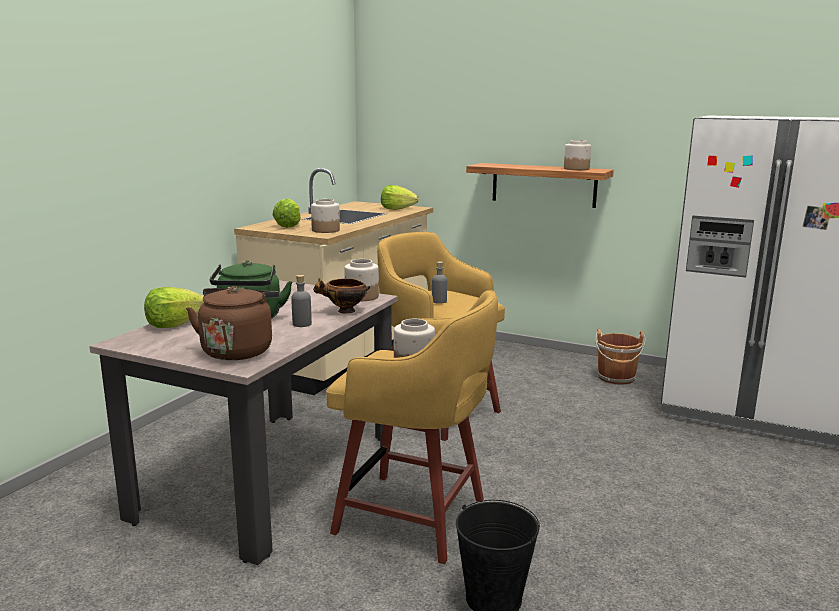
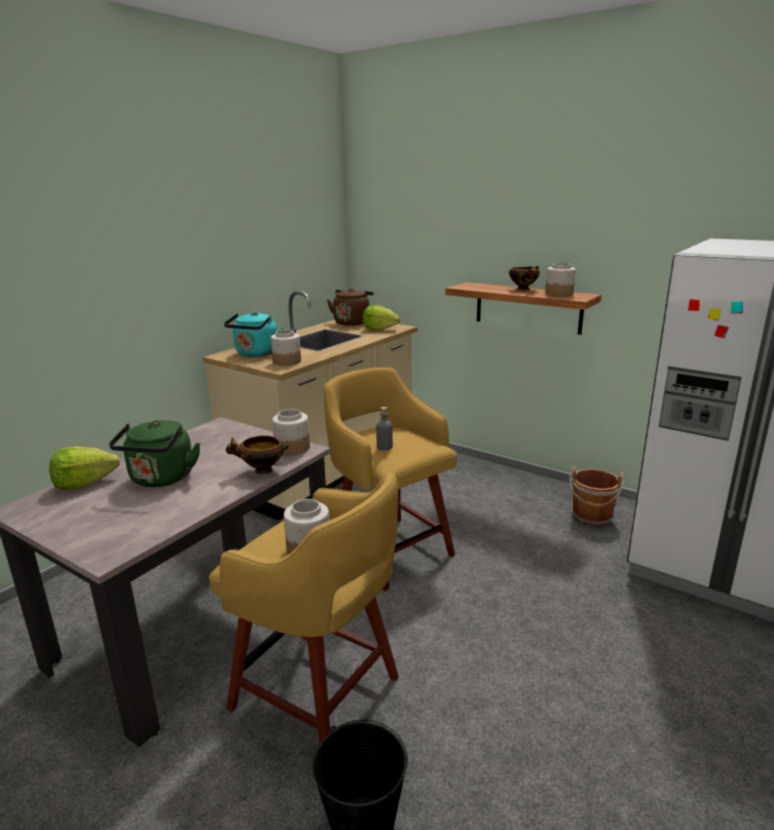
camera: 10 degrees right, 5 degrees up
brown kettle [186,286,279,360] -> brown kettle moved to [327,288,374,326]
lettuce [273,199,301,228] -> turquoise kettle [224,311,283,357]
grey bottle [291,275,312,327] -> none
none -> bowl [509,266,540,291]

